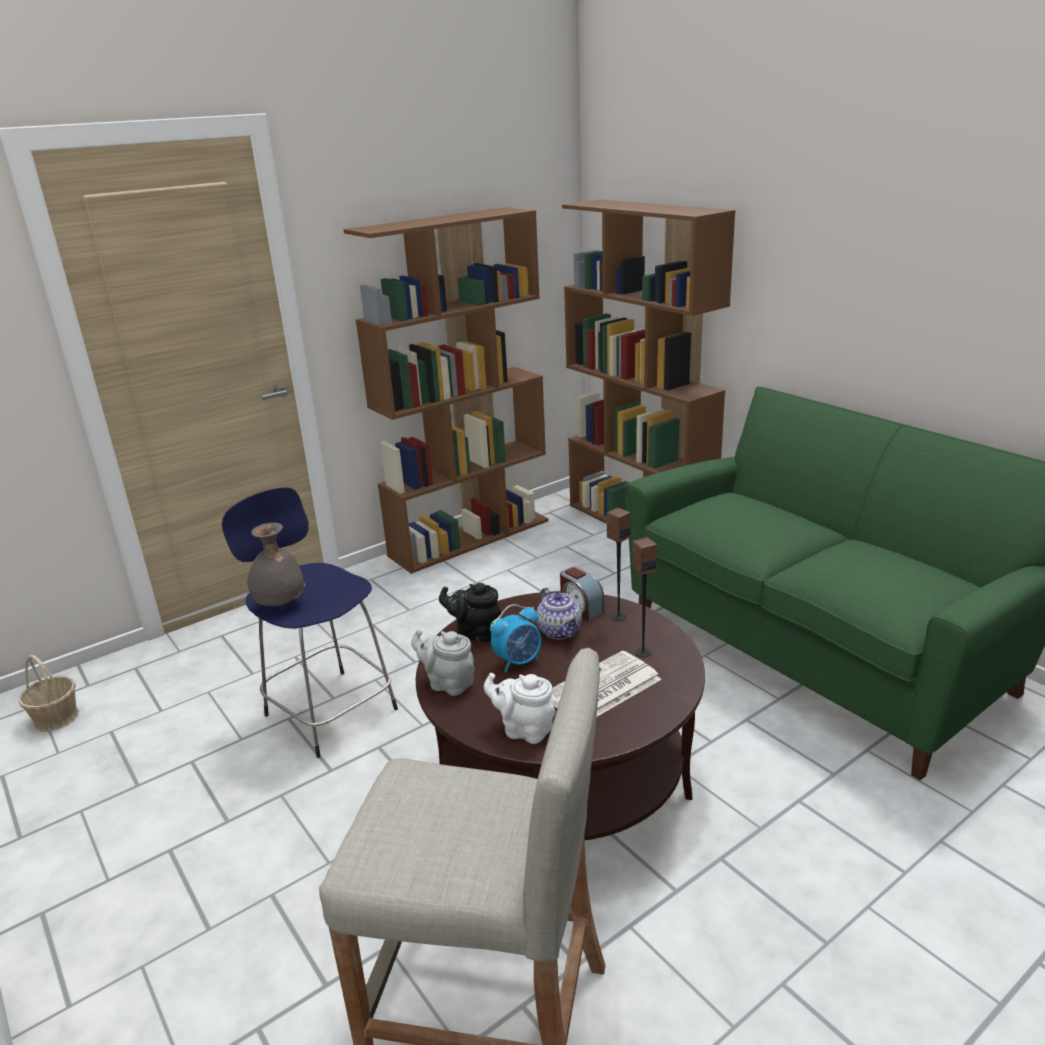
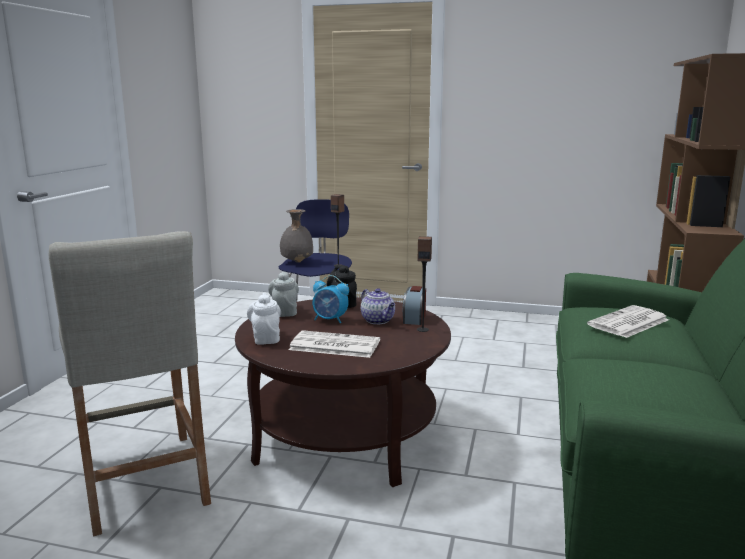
camera: 50 degrees right, 10 degrees down
basket [18,655,79,732] -> none
brown bookcase [343,207,549,574] -> none
teapot [537,588,582,639] -> teapot turned 60 degrees counterclockwise [361,288,395,324]
speaker [632,537,657,657] -> speaker moved to [331,194,344,267]
none -> newspaper [587,305,669,338]

